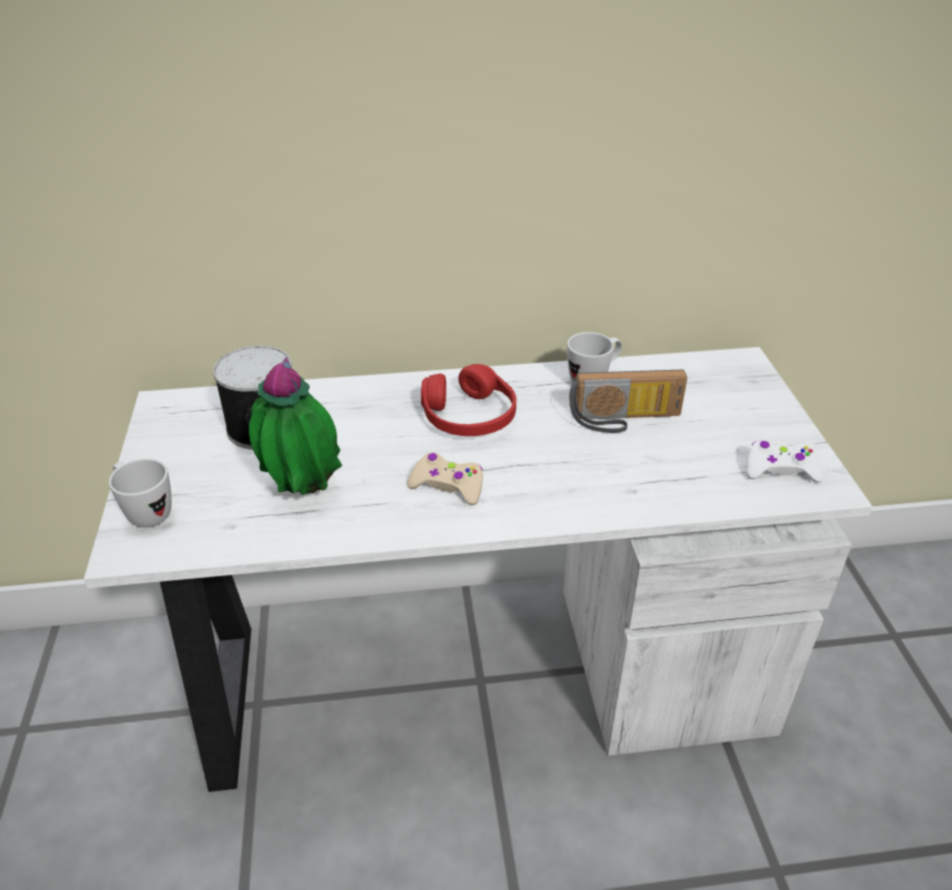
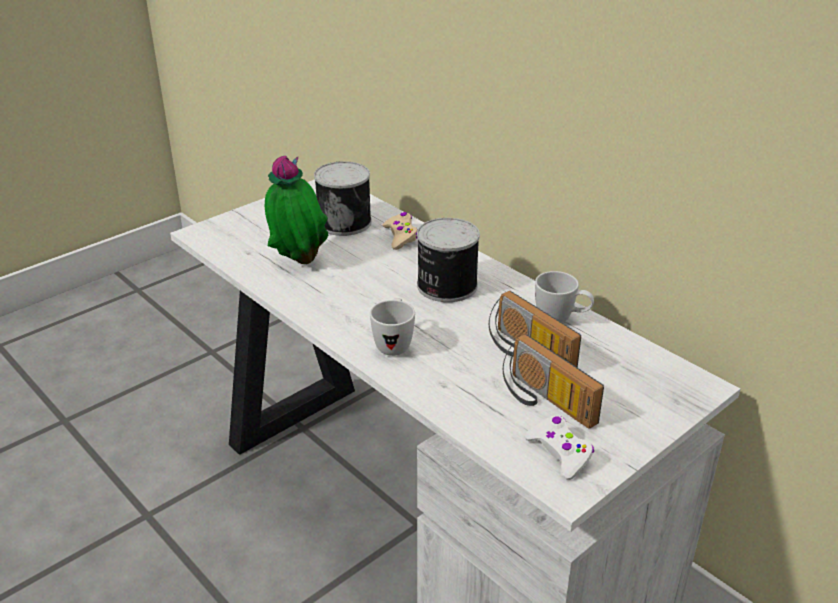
camera: 55 degrees right, 5 degrees down
white mug [109,458,172,528] -> white mug moved to [370,298,415,356]
beige game controller [407,452,483,505] -> beige game controller moved to [382,212,417,250]
red headphones [421,364,516,436] -> can [417,218,480,302]
none -> radio [503,334,604,429]

